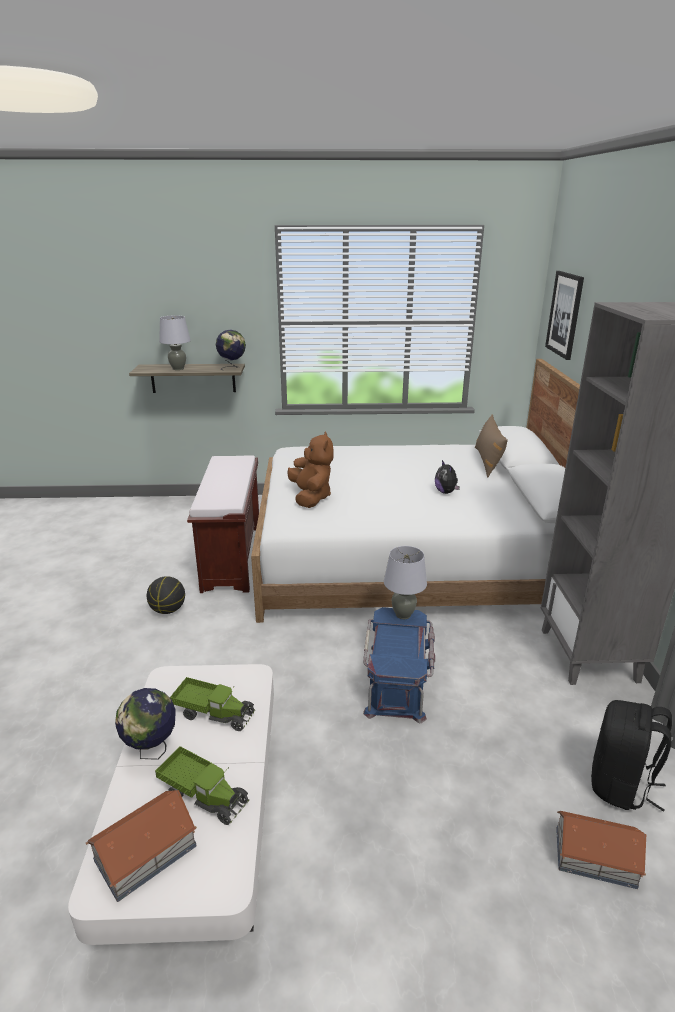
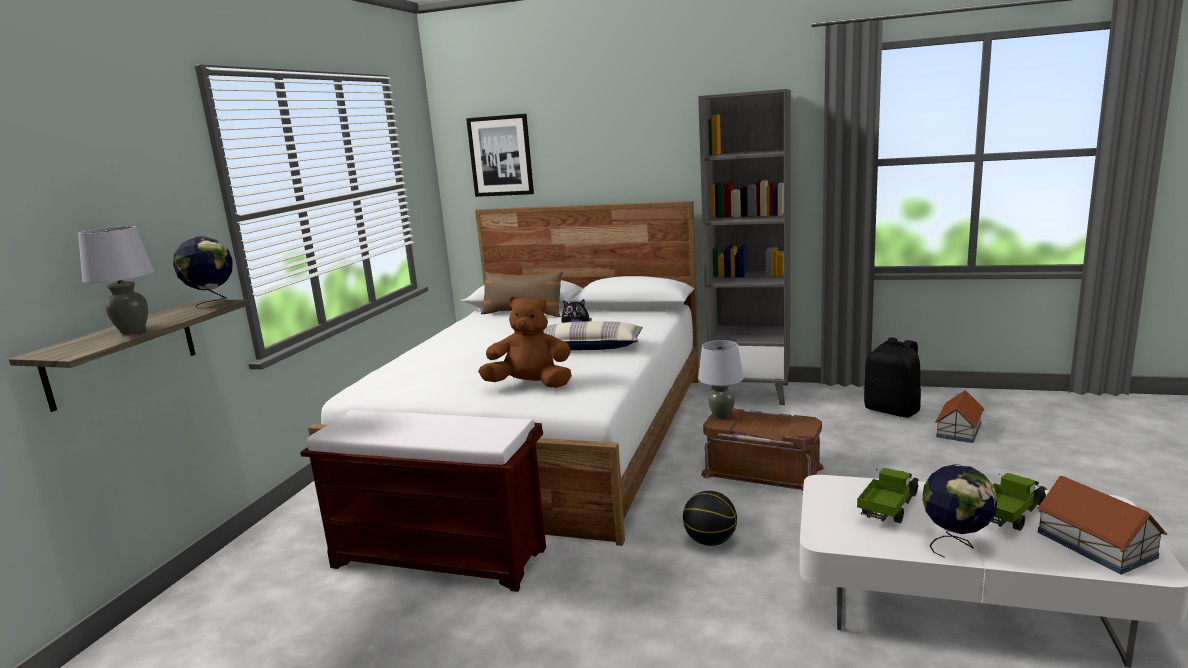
camera: 70 degrees left, 10 degrees down
basketball [147,576,185,614] -> basketball moved to [683,491,737,546]
blue storage box [363,607,435,724] -> brown storage box [701,408,824,491]
none -> pillow [543,321,643,350]

